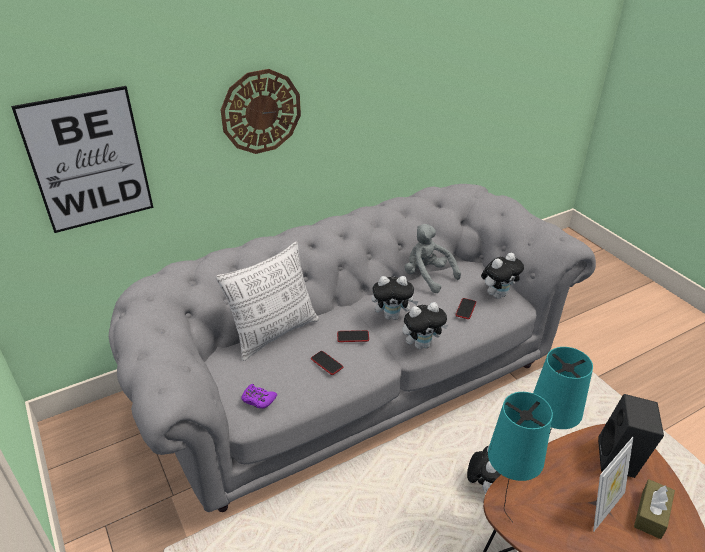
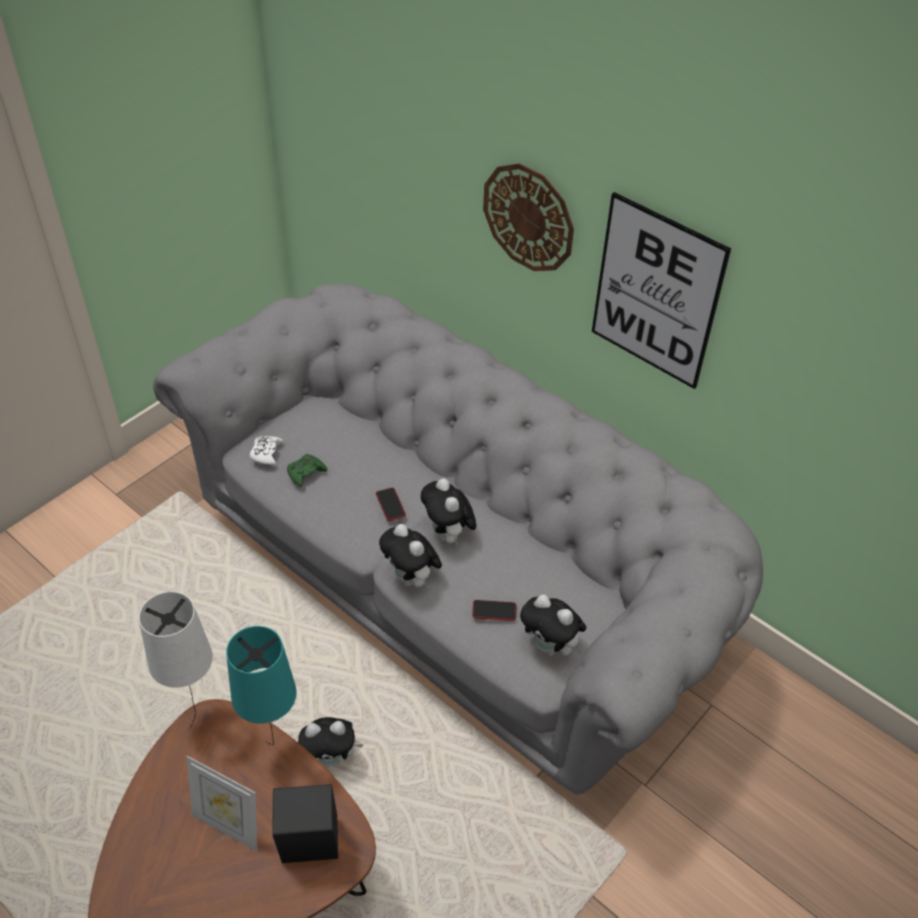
camera: 70 degrees right, 10 degrees up
picture [11,86,153,233] -> picture moved to [592,192,731,389]
pillow [216,242,319,361] -> none
purple game controller [241,384,277,408] -> white game controller [250,436,283,465]
phone [311,351,343,375] -> none
grey plush toy [404,224,461,293] -> none
turquoise table lamp [488,392,553,522] -> white table lamp [139,591,213,730]
brown tissue box [634,479,675,539] -> none
none -> green game controller [287,454,327,487]

